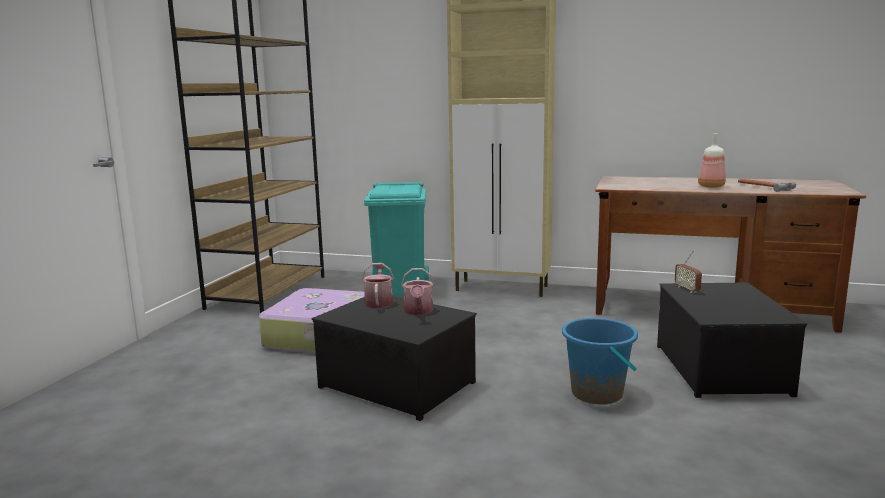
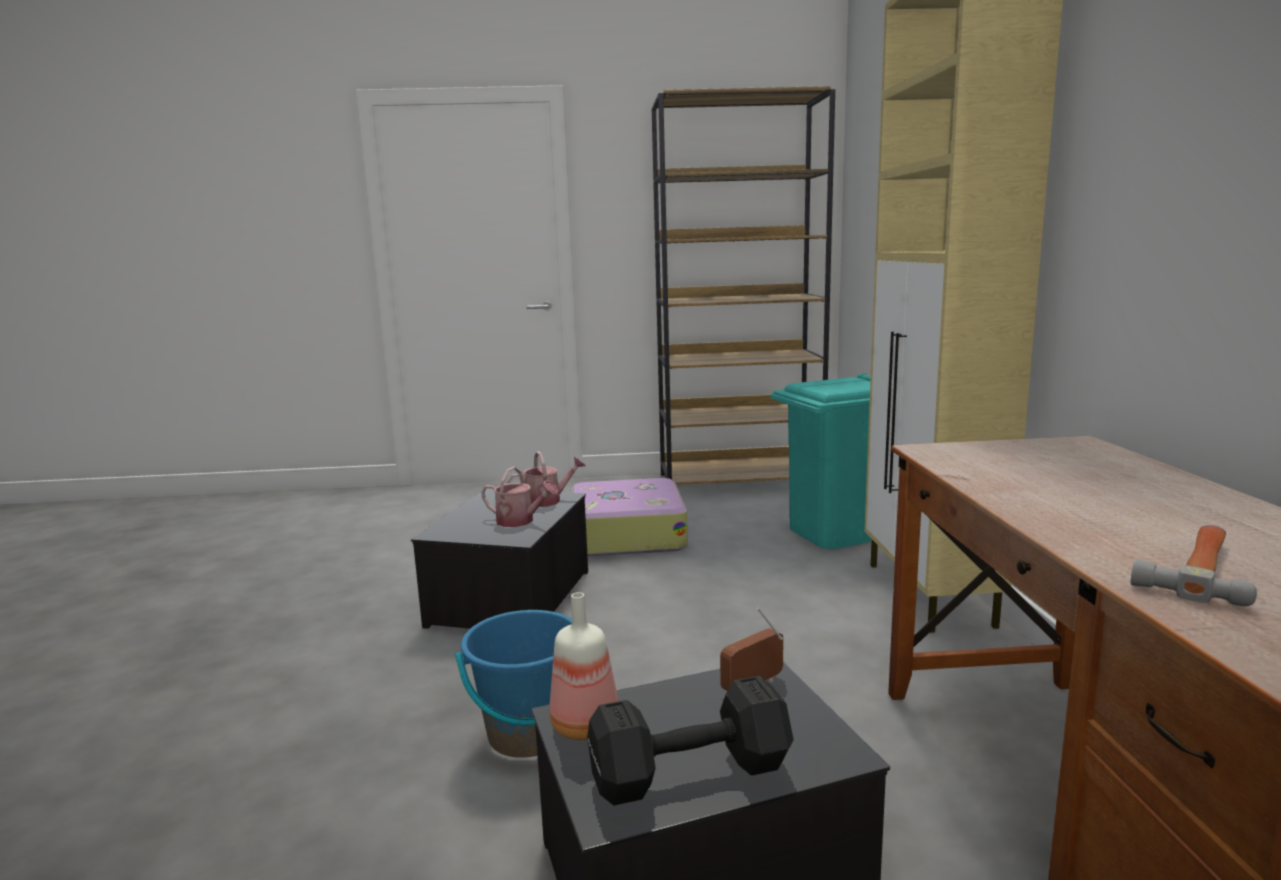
camera: 70 degrees right, 0 degrees up
watering can [401,268,434,315] -> watering can turned 135 degrees counterclockwise [481,467,559,527]
bottle [698,133,726,188] -> bottle moved to [549,592,619,740]
none -> black dumbbell [587,676,794,805]

